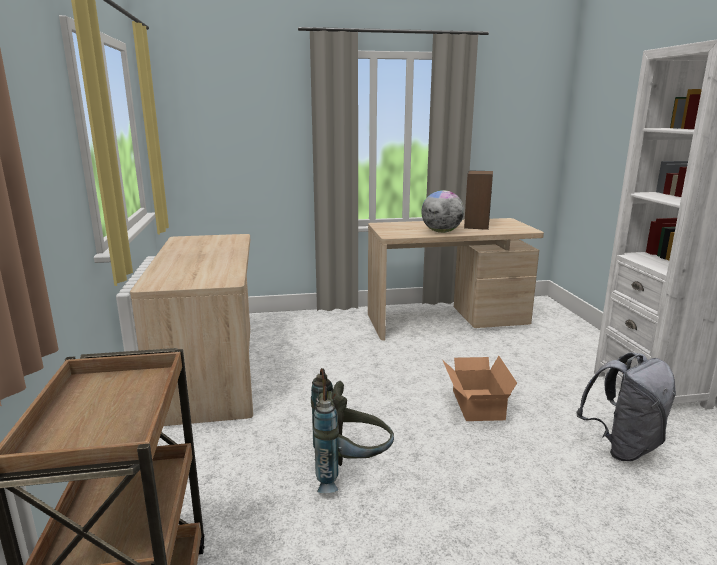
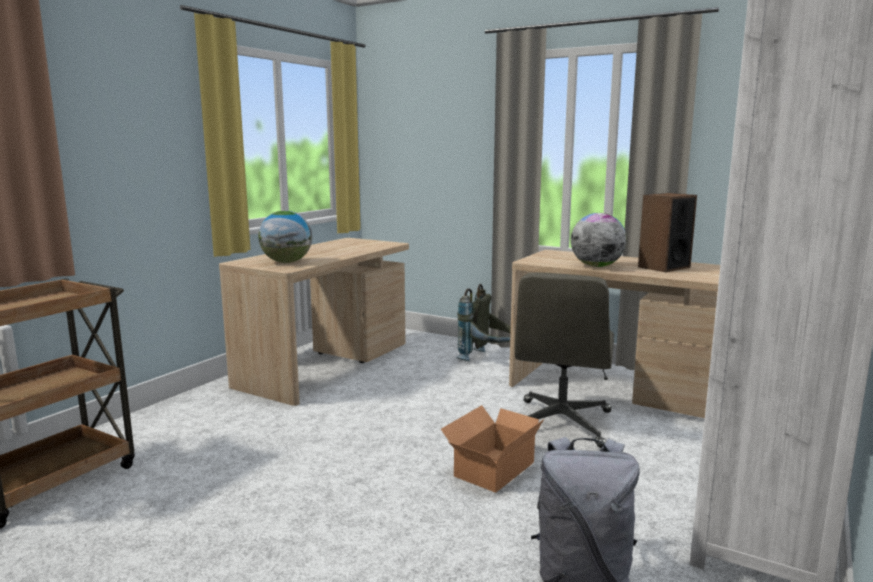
camera: 40 degrees right, 5 degrees down
grey backpack [311,368,394,493] -> grey backpack moved to [457,284,511,361]
none -> globe [258,210,312,263]
none -> grey office chair [515,272,614,448]

